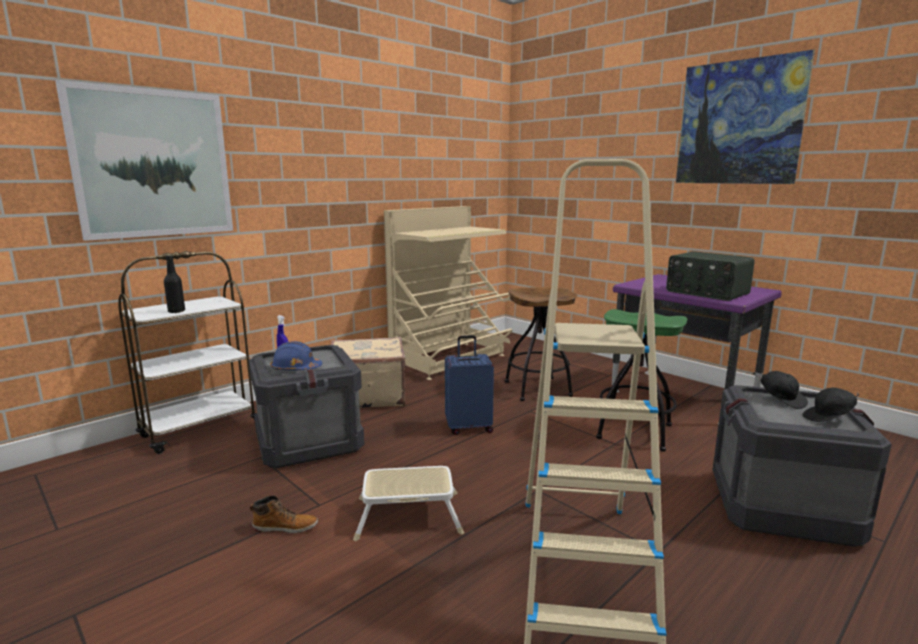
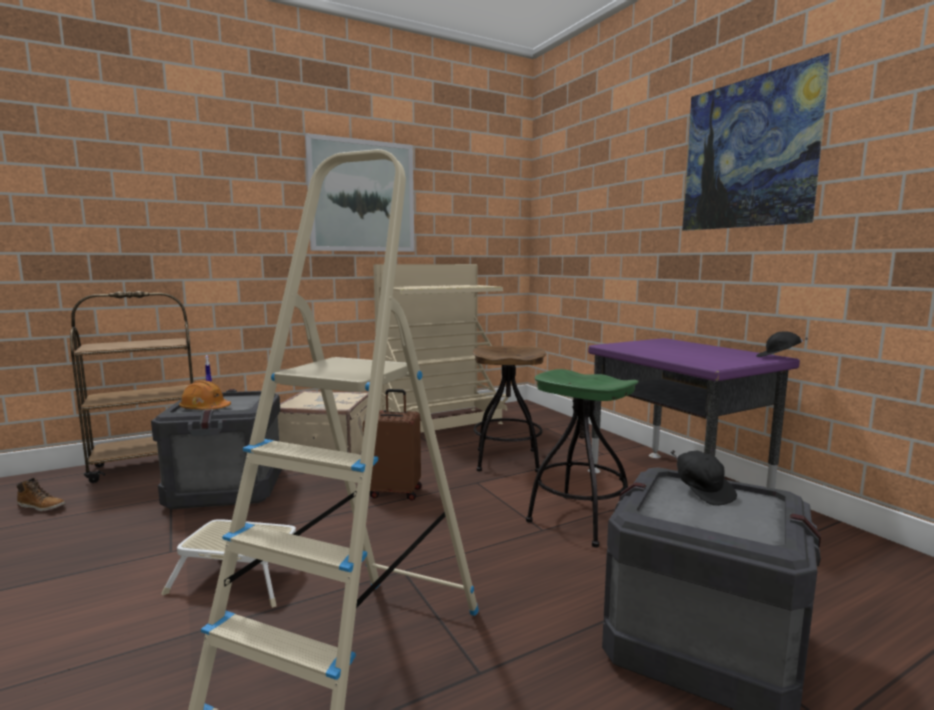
camera: 15 degrees right, 5 degrees down
picture [55,80,233,241] -> picture moved to [305,133,415,252]
white cart [118,251,257,454] -> brown cart [70,291,193,483]
black bottle [164,255,185,313] -> none
boot [250,495,318,534] -> boot moved to [16,478,66,512]
blue hard hat [270,341,322,370] -> orange hard hat [179,380,231,410]
blue suitcase [445,335,494,435] -> brown suitcase [363,389,422,500]
radio [666,251,755,301] -> none
black cap [802,388,859,422] -> black cap moved to [756,331,808,357]

